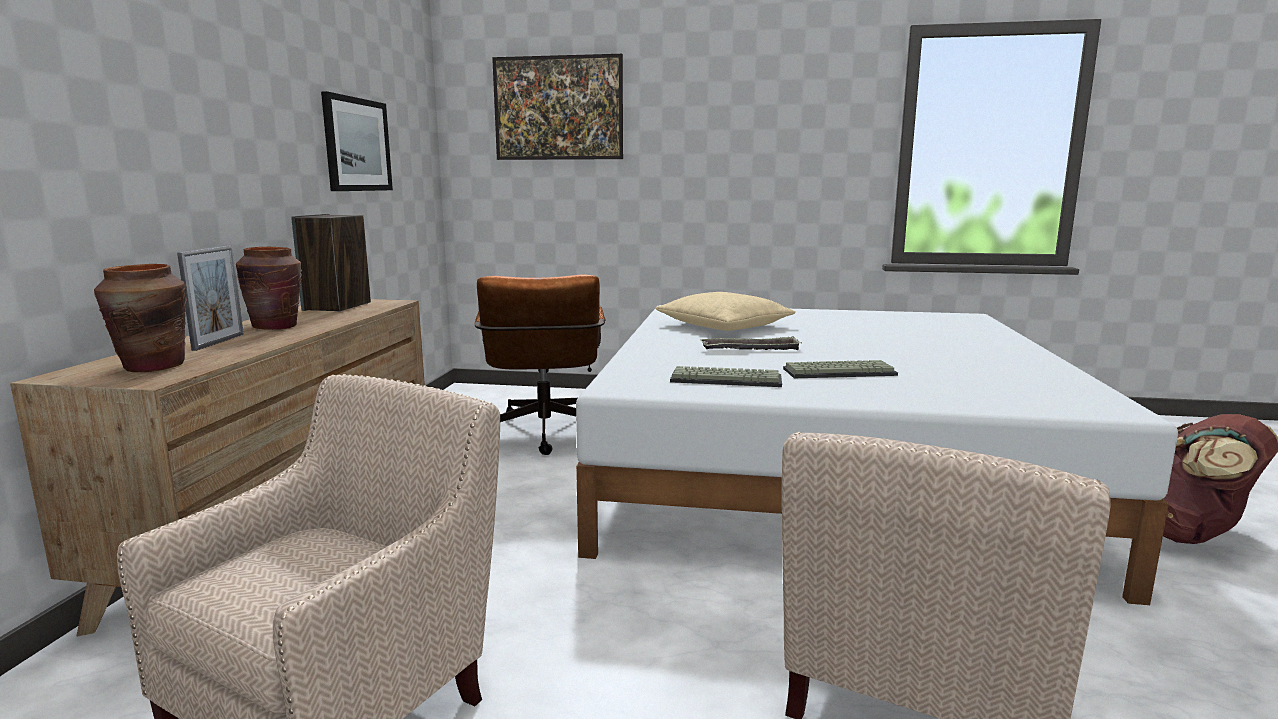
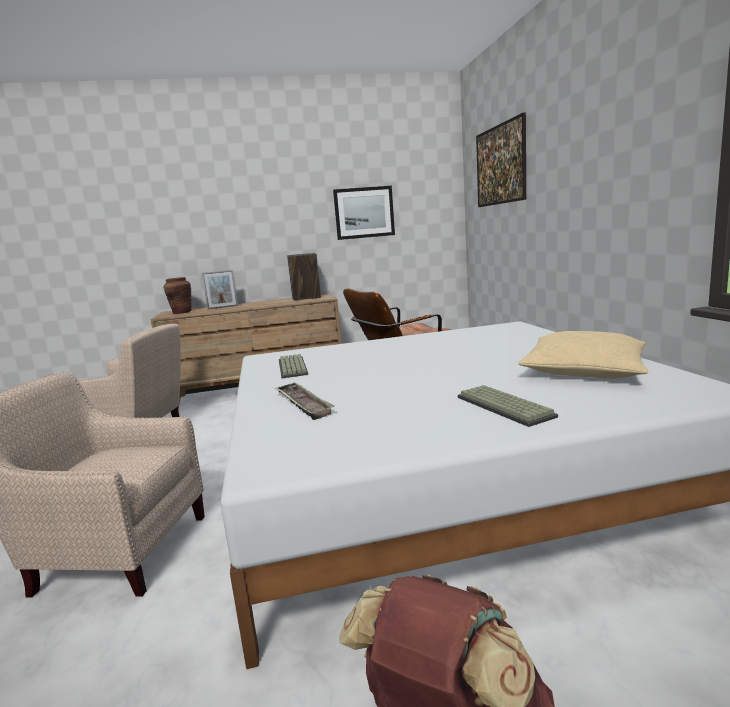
camera: 70 degrees right, 0 degrees up
brown vase [236,247,302,330] -> none
beige pillow [655,292,796,331] -> beige pillow moved to [519,331,648,379]
tray [700,336,801,350] -> tray moved to [274,382,335,420]
keyboard [783,360,898,378] -> keyboard moved to [458,385,558,427]

